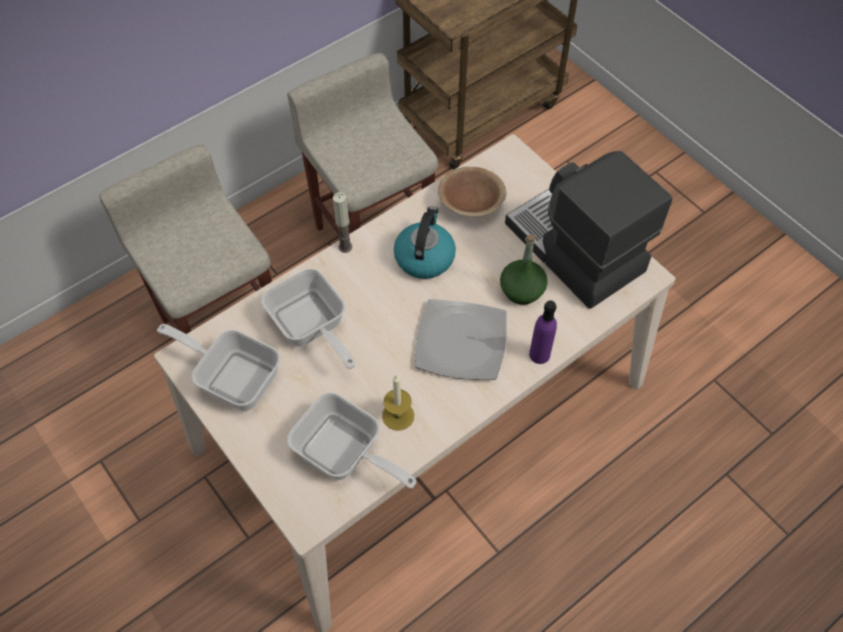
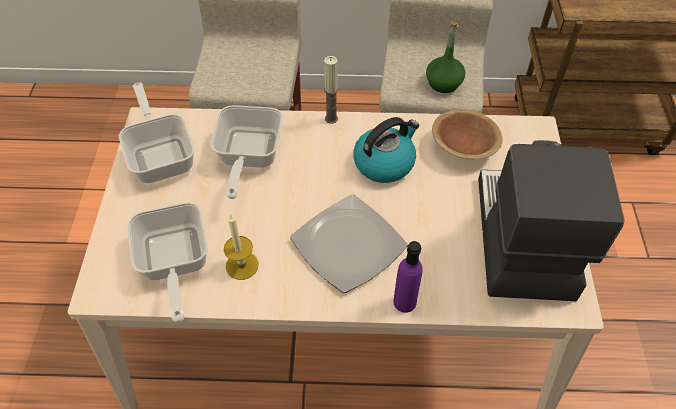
camera: 40 degrees right, 5 degrees down
green bottle [500,234,548,305] -> green bottle moved to [426,22,465,93]

